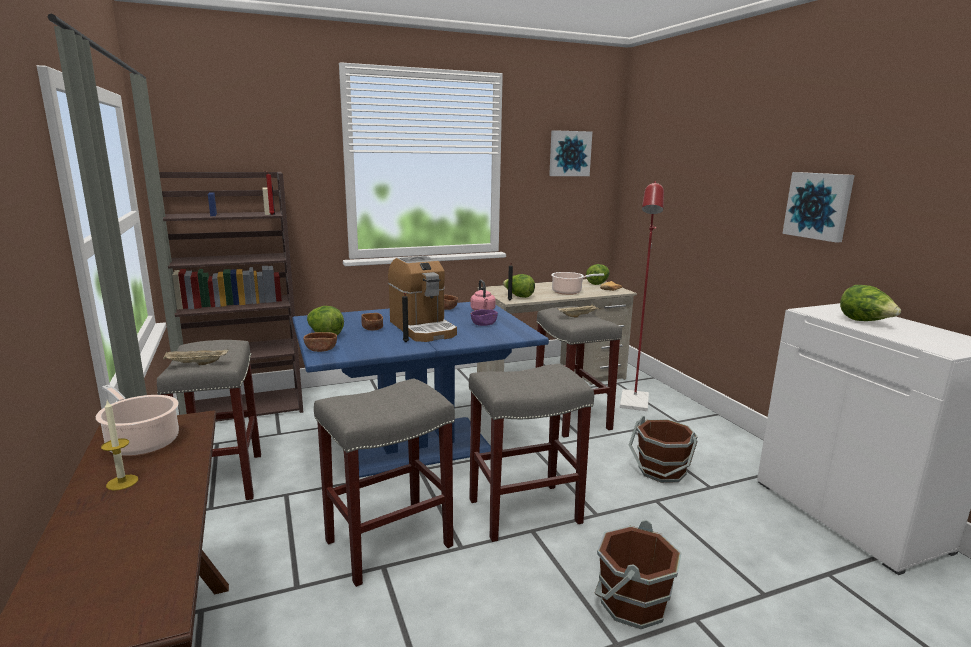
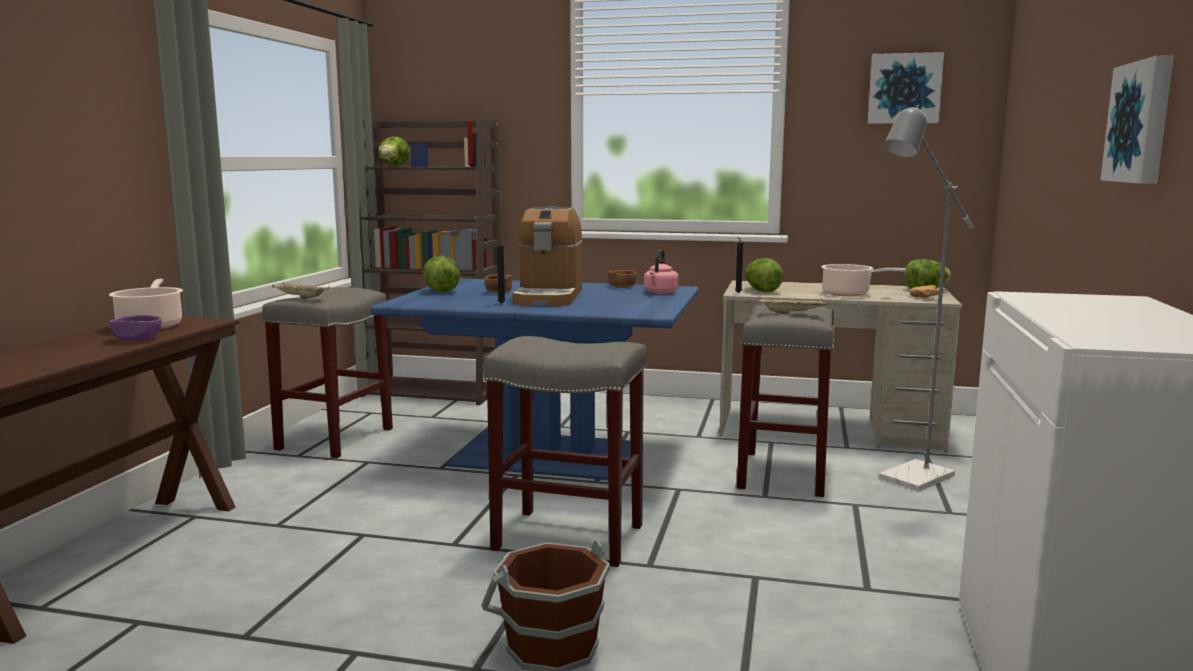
camera: 35 degrees right, 5 degrees down
candle [101,401,138,491] -> none
brown bowl [303,332,337,352] -> none
grey stool [314,378,455,587] -> none
purple bowl [471,309,498,326] -> purple bowl moved to [109,315,162,341]
red floor lamp [620,181,664,411] -> grey floor lamp [879,105,974,492]
brown bucket [629,416,698,483] -> none
lettuce [840,285,901,321] -> lettuce moved to [378,136,410,166]

